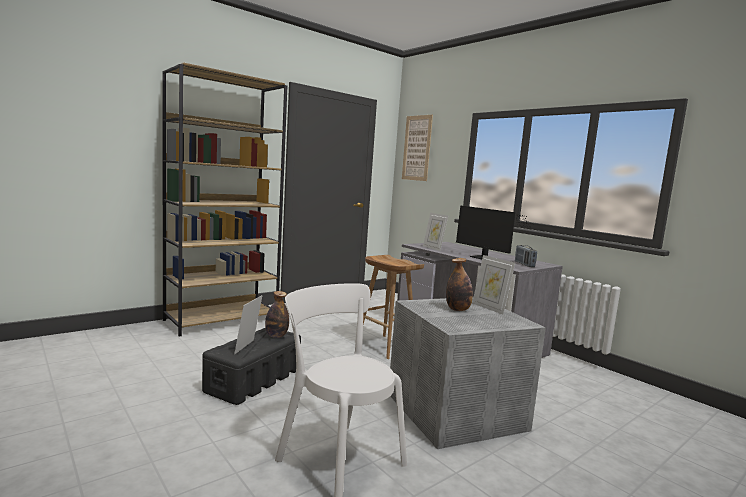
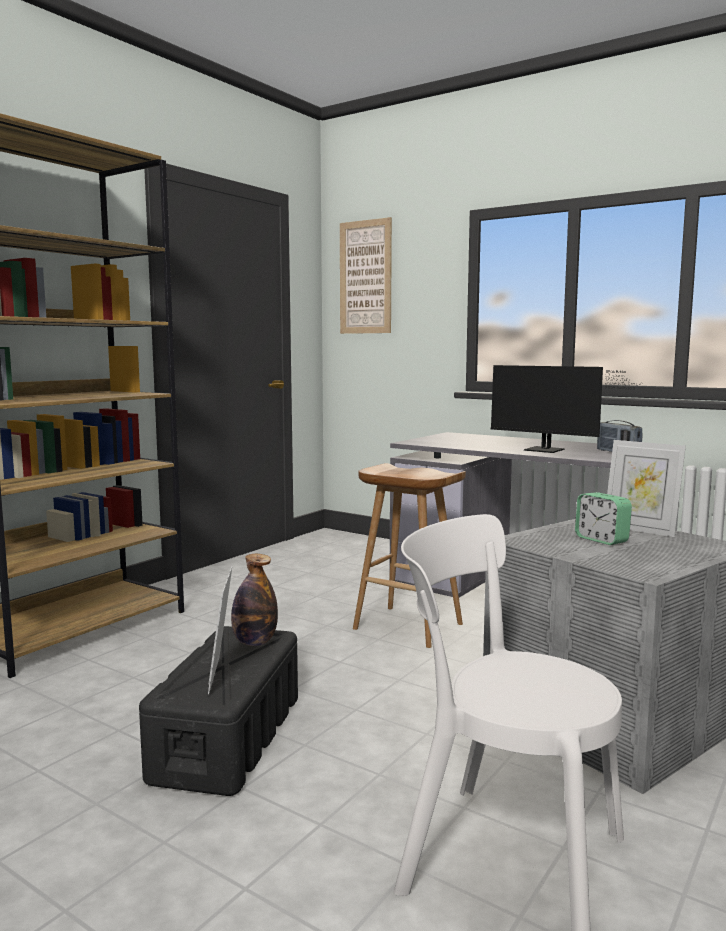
camera: 15 degrees left, 0 degrees up
picture frame [423,213,448,251] -> none
bottle [446,258,473,311] -> alarm clock [575,492,632,545]

